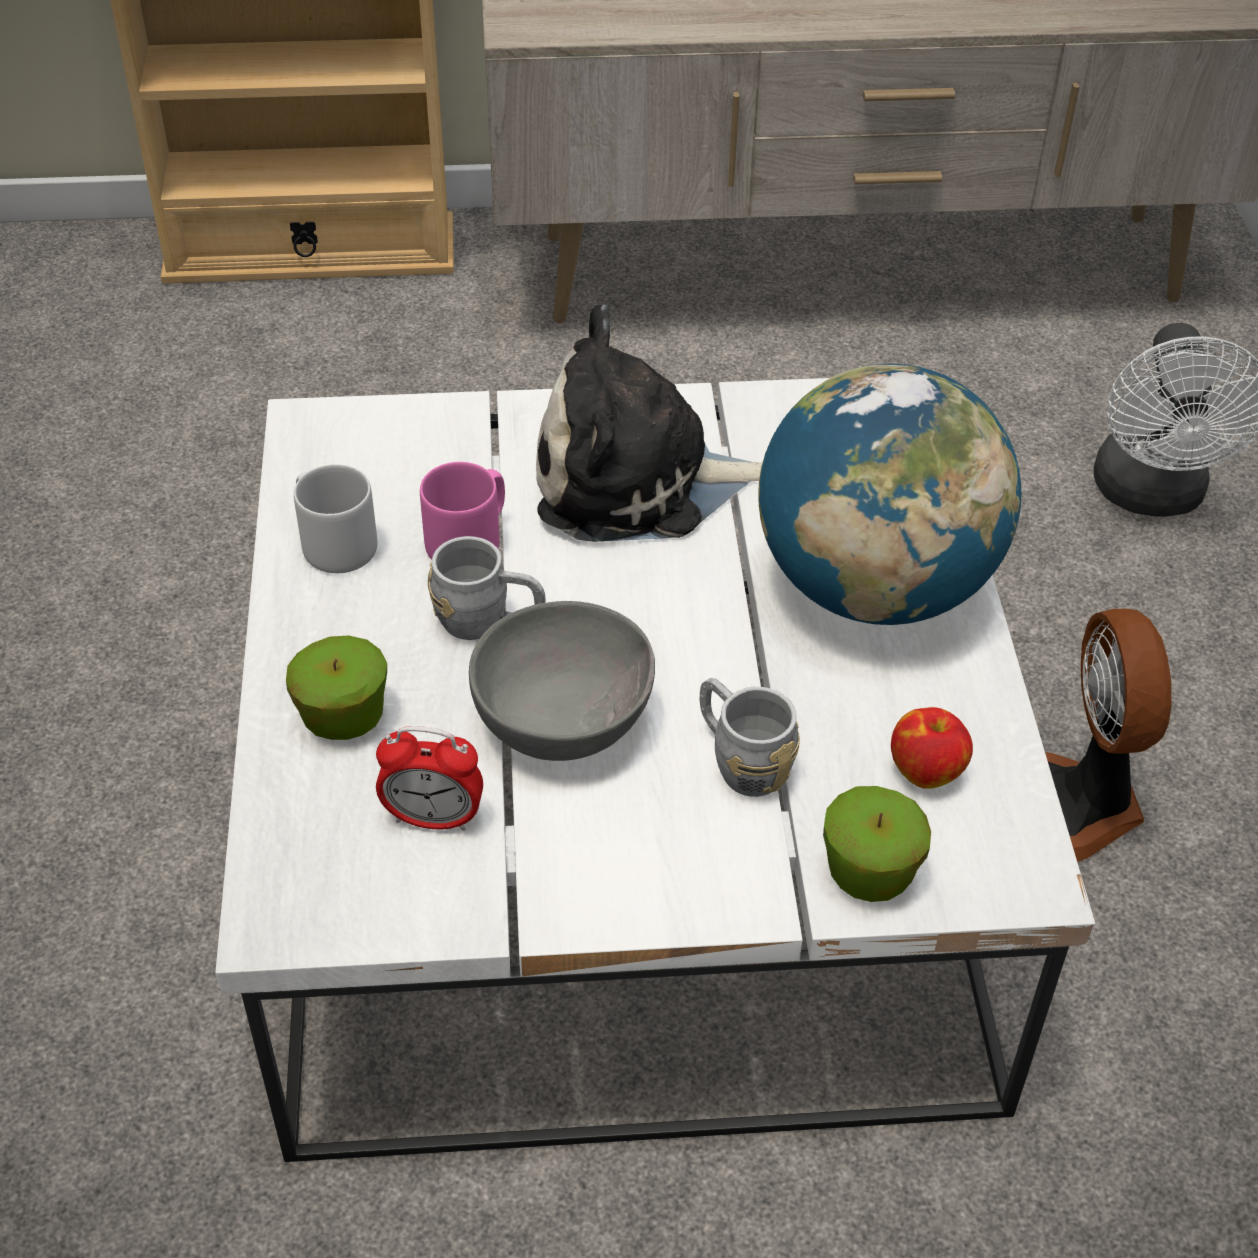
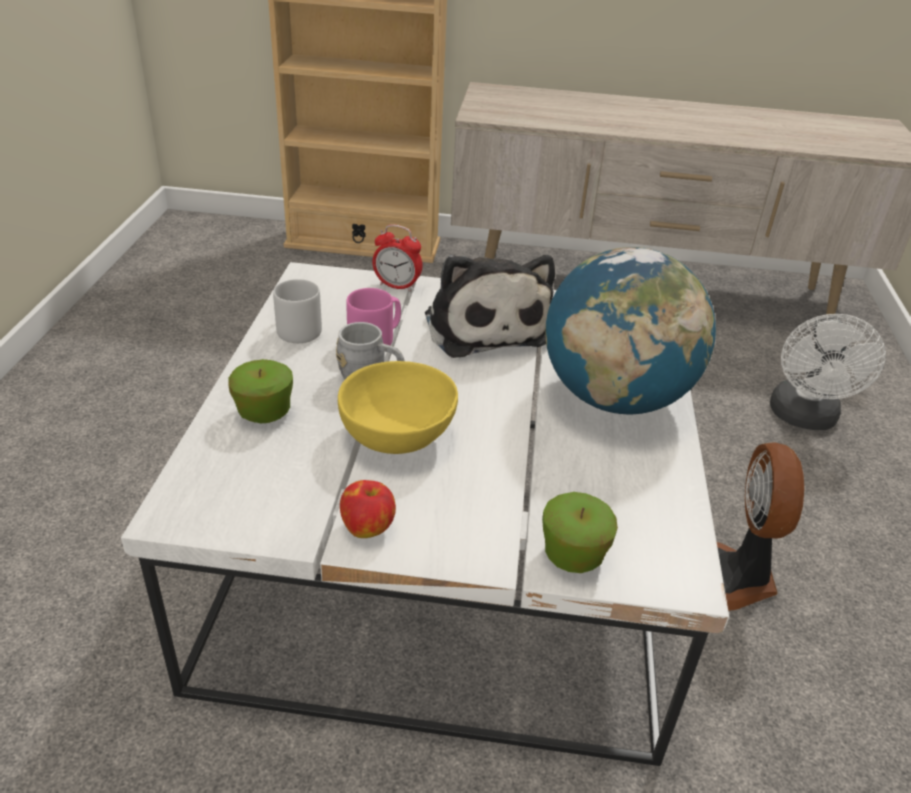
camera: 10 degrees right, 10 degrees down
alarm clock [376,726,483,831] -> alarm clock moved to [372,224,423,292]
grey bowl [469,601,655,761] -> yellow bowl [338,361,458,454]
plush toy [536,304,762,542] -> plush toy turned 120 degrees counterclockwise [425,255,555,358]
grey mug [700,678,800,797] -> none
apple [891,707,973,789] -> apple moved to [340,480,396,538]

